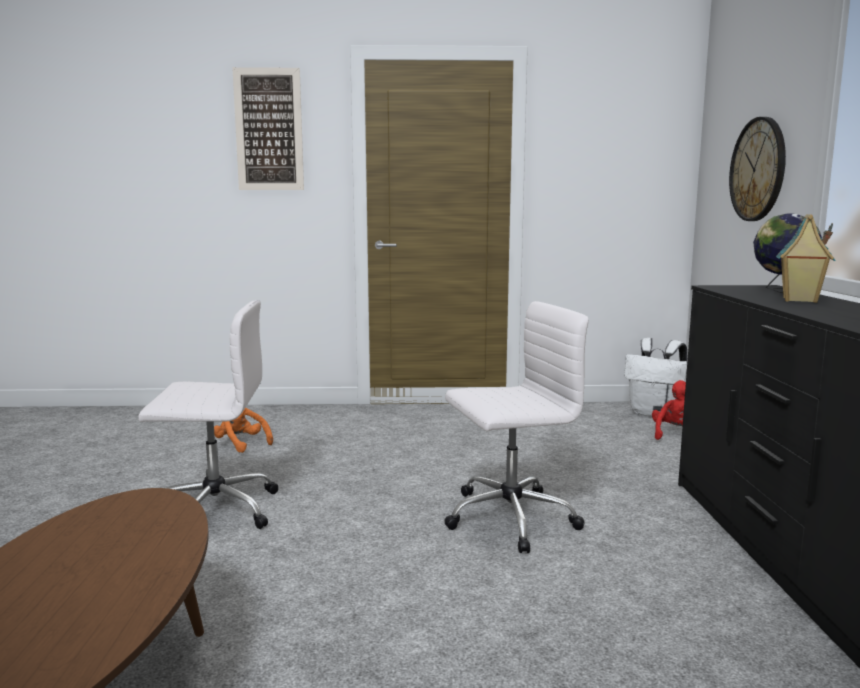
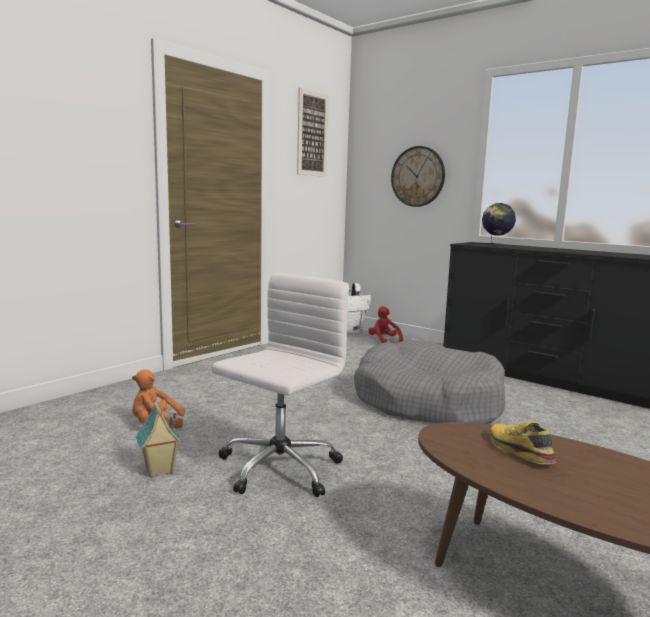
camera: 50 degrees left, 0 degrees up
picture [232,67,304,190] -> picture moved to [297,87,329,177]
white office chair [444,301,588,553] -> grey dog bed [354,340,505,424]
toy house [776,214,835,303] -> toy house moved to [136,401,182,478]
none -> yellow shoe [490,421,556,464]

